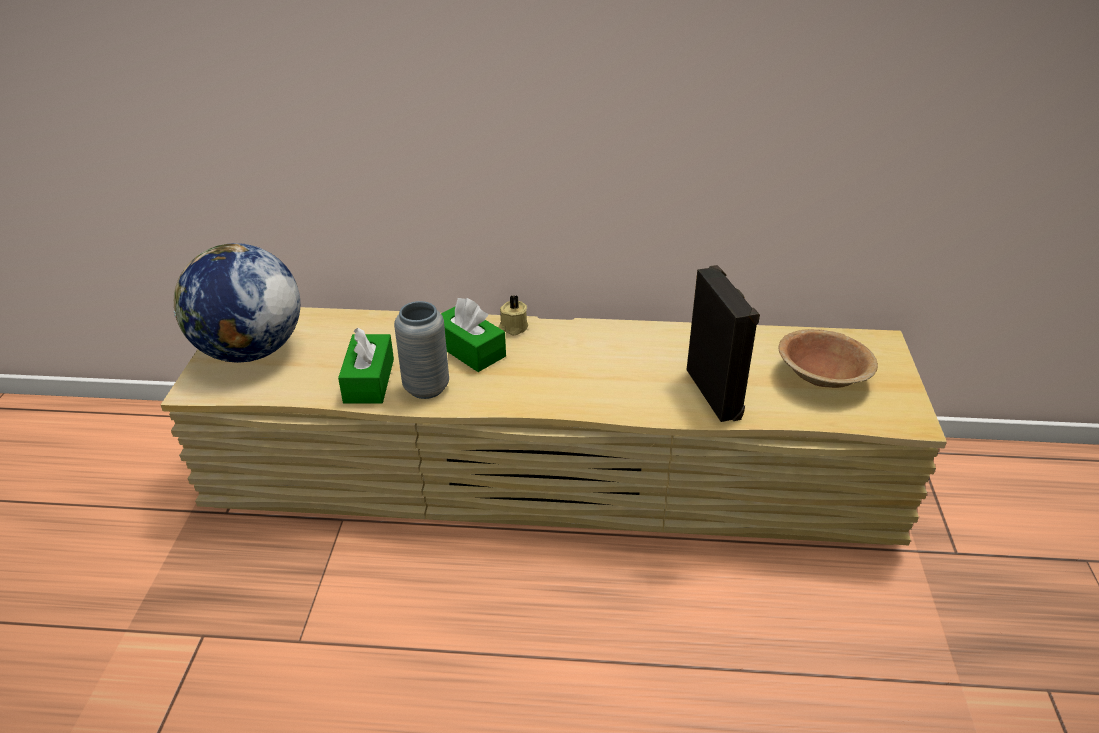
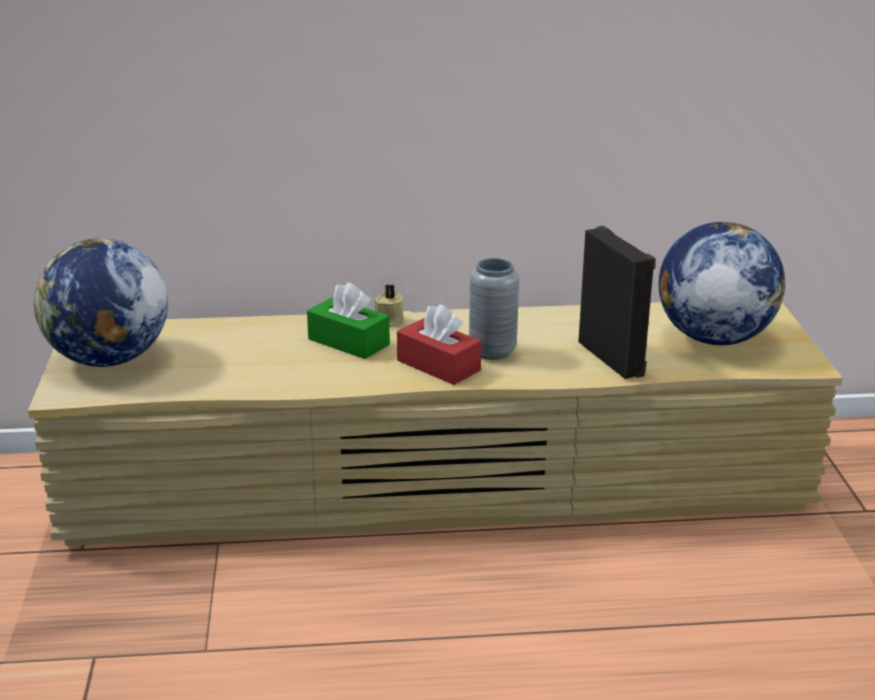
camera: 10 degrees left, 10 degrees down
green tissue box [338,328,394,404] -> none
grey vase [394,301,449,399] -> grey vase moved to [469,258,519,360]
brown bowl [779,329,878,388] -> globe [658,222,785,345]
none -> red tissue box [397,304,481,385]

